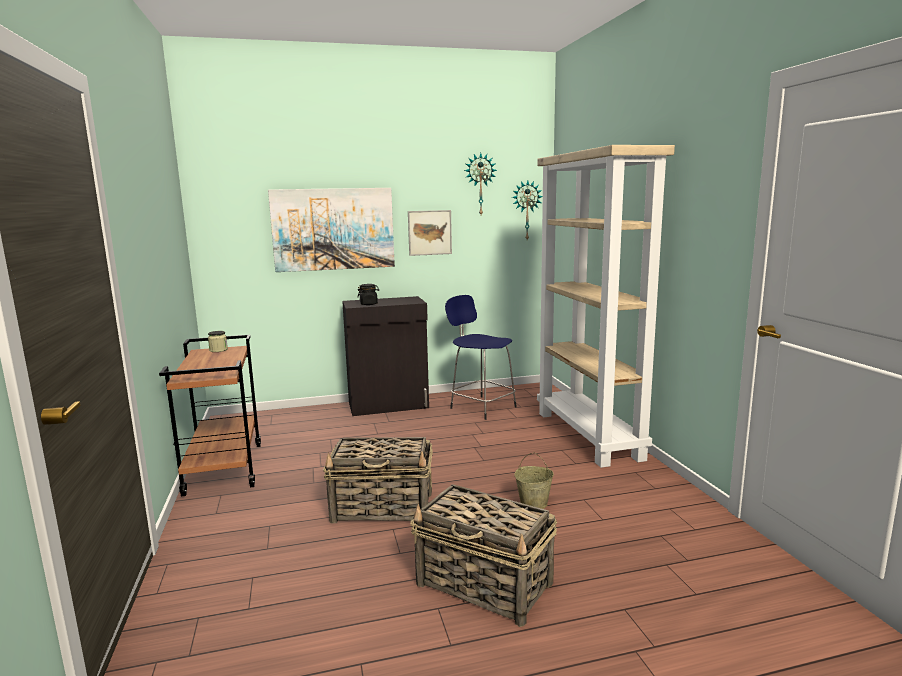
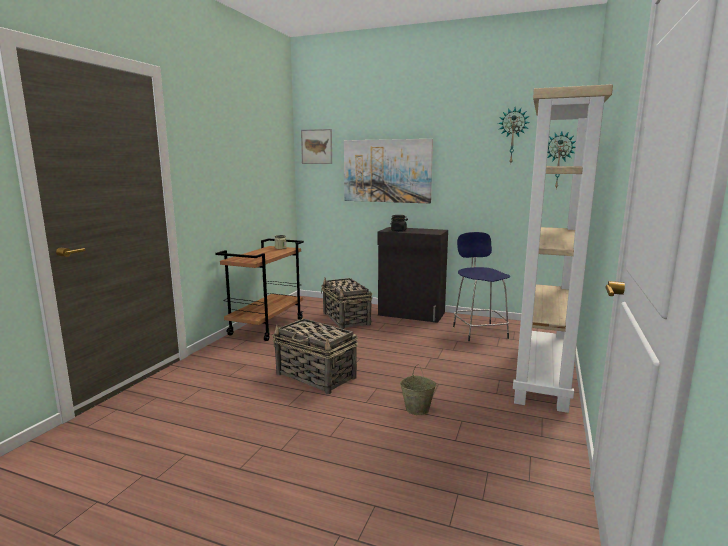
camera: 35 degrees right, 0 degrees up
picture [408,210,452,256] -> picture moved to [301,129,332,164]
basket [410,484,557,627] -> basket moved to [321,278,372,329]

